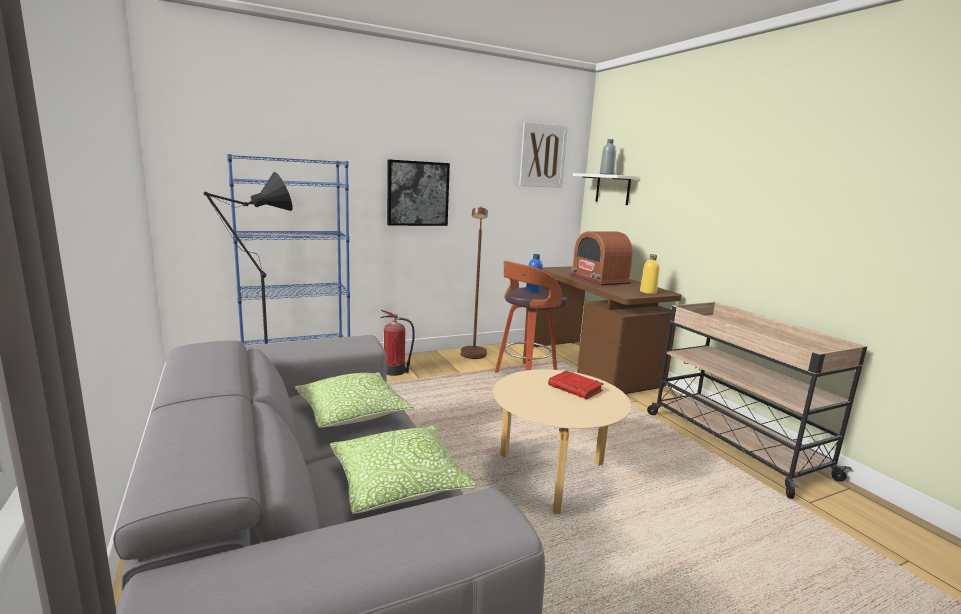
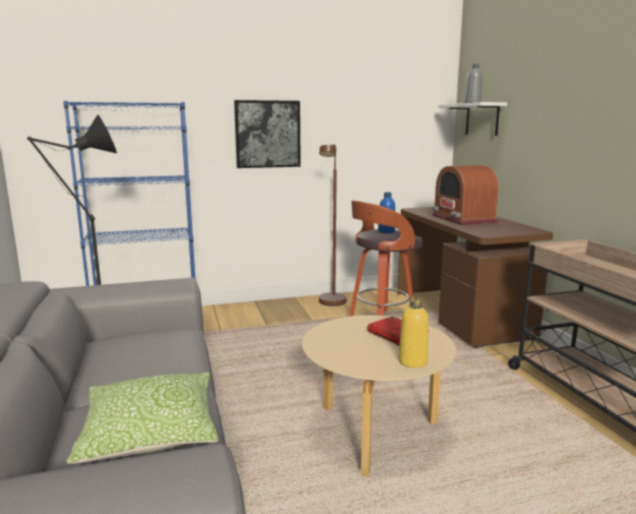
camera: 10 degrees right, 0 degrees up
pillow [295,372,414,428] -> none
fire extinguisher [380,310,415,376] -> none
picture [519,122,568,188] -> none
yellow bottle [640,254,660,294] -> yellow bottle moved to [398,297,429,368]

